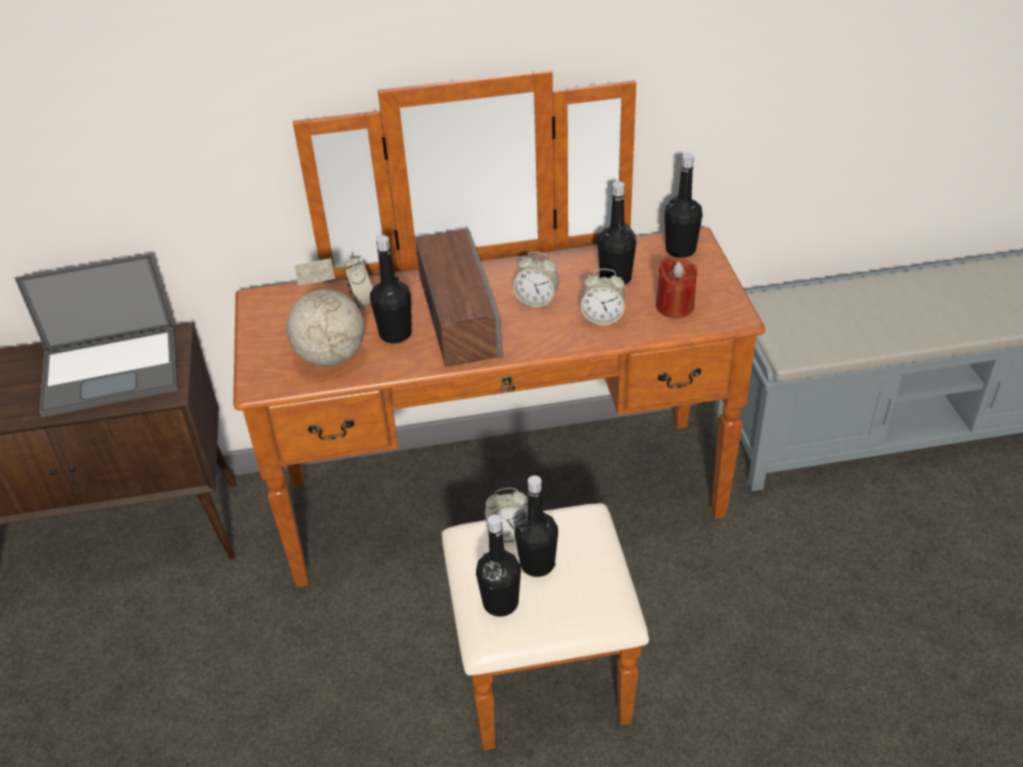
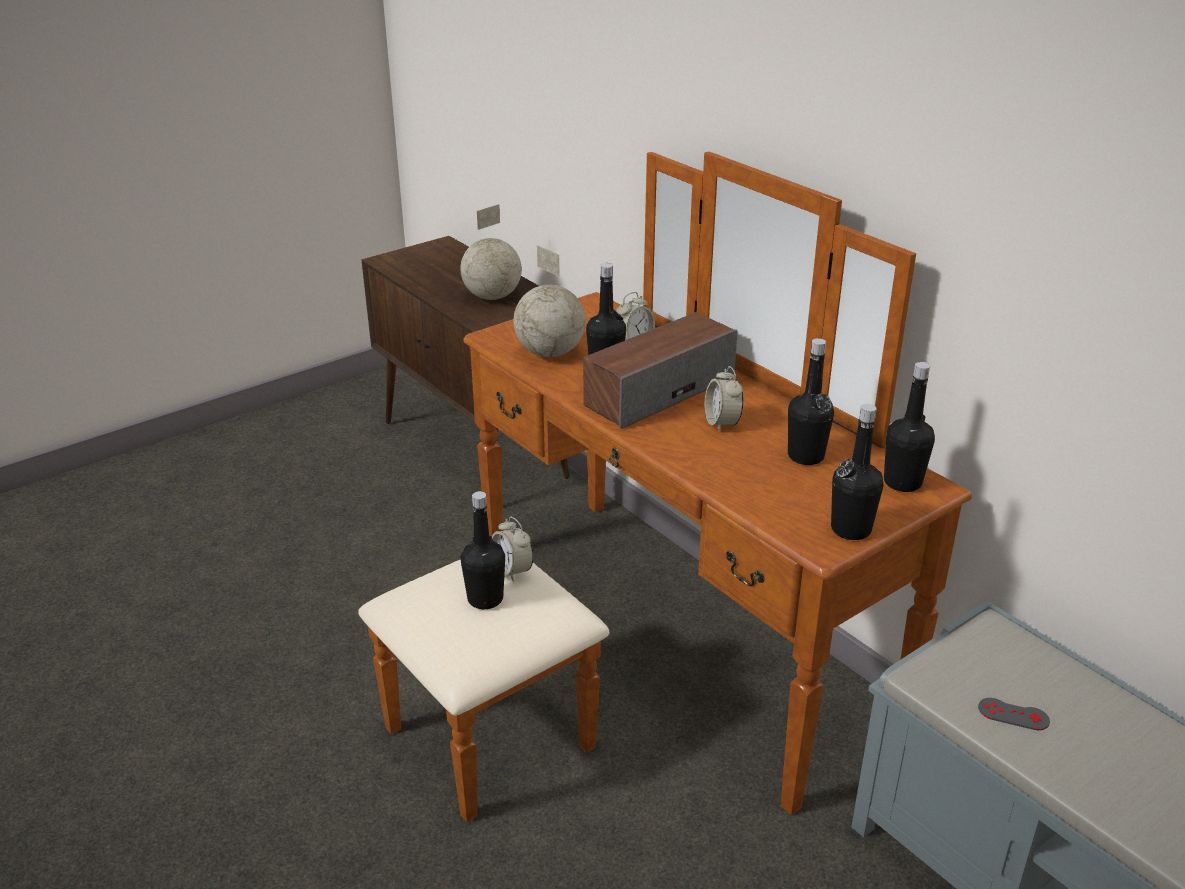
camera: 60 degrees right, 10 degrees down
laptop [15,253,178,418] -> globe [460,204,522,300]
black bottle [476,514,521,617] -> black bottle moved to [831,404,883,540]
alarm clock [581,269,625,325] -> none
red candle [656,258,697,318] -> none
none -> grey game controller [978,698,1050,730]

